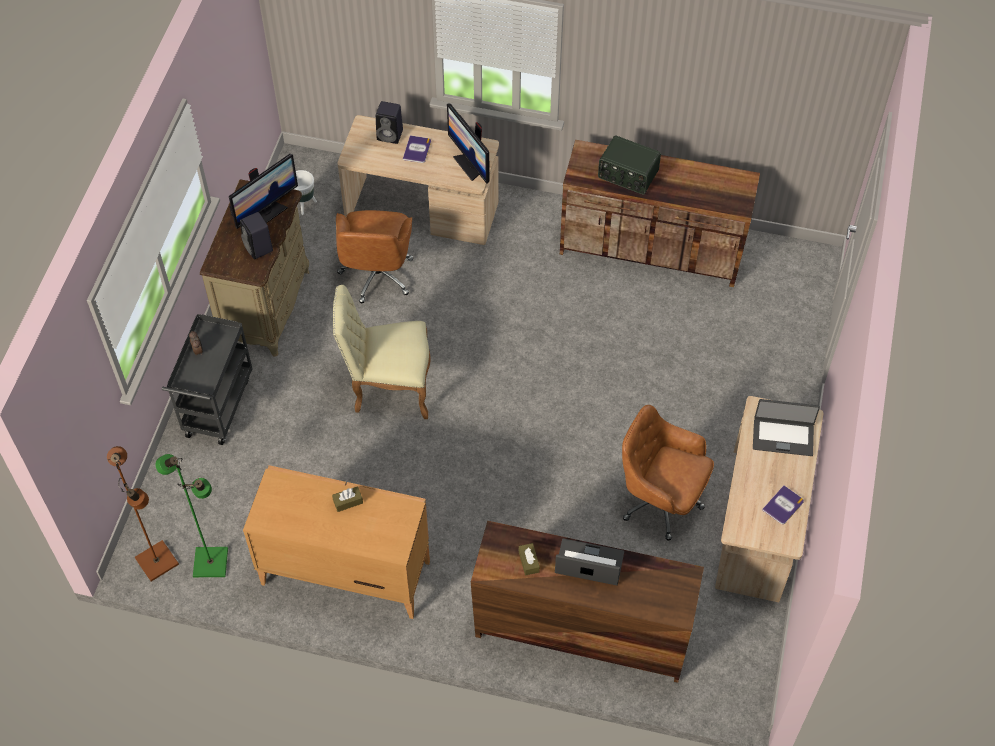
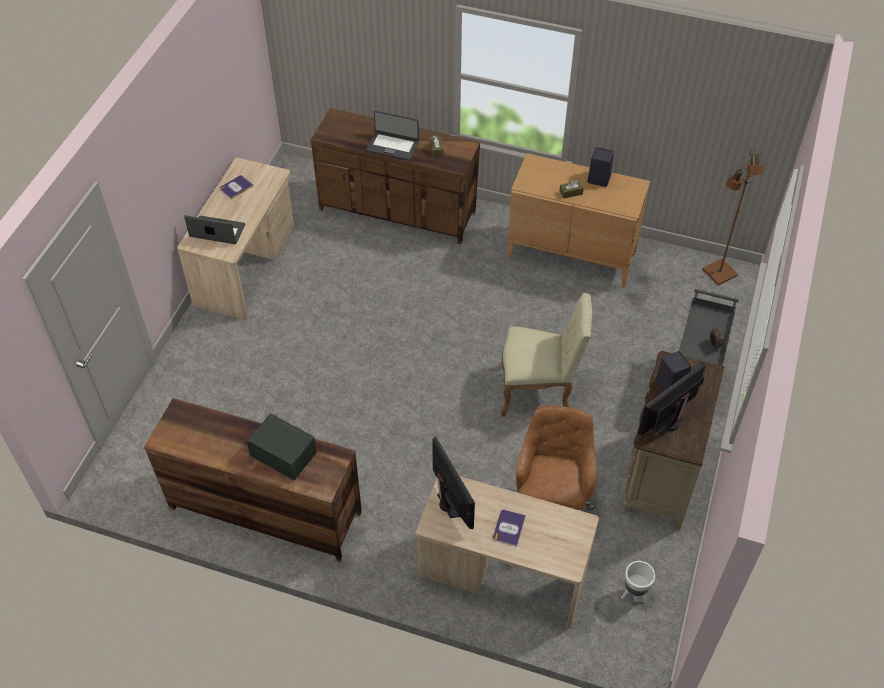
camera: 175 degrees left, 5 degrees down
green floor lamp [155,454,228,577] -> none
black speaker [376,101,403,144] -> black speaker moved to [587,147,614,187]
brown office chair [622,405,714,540] -> none

